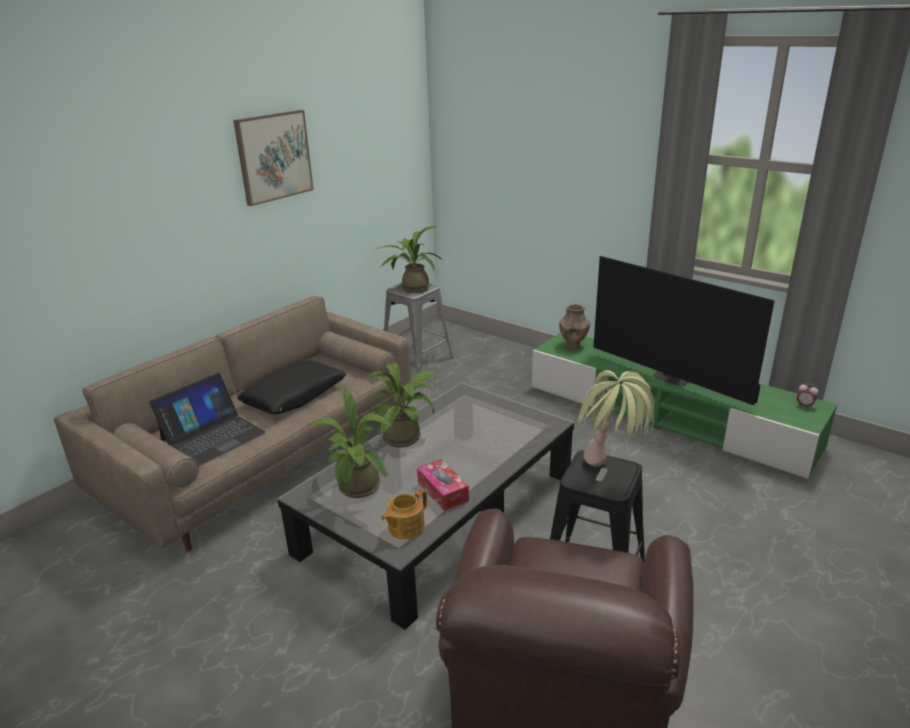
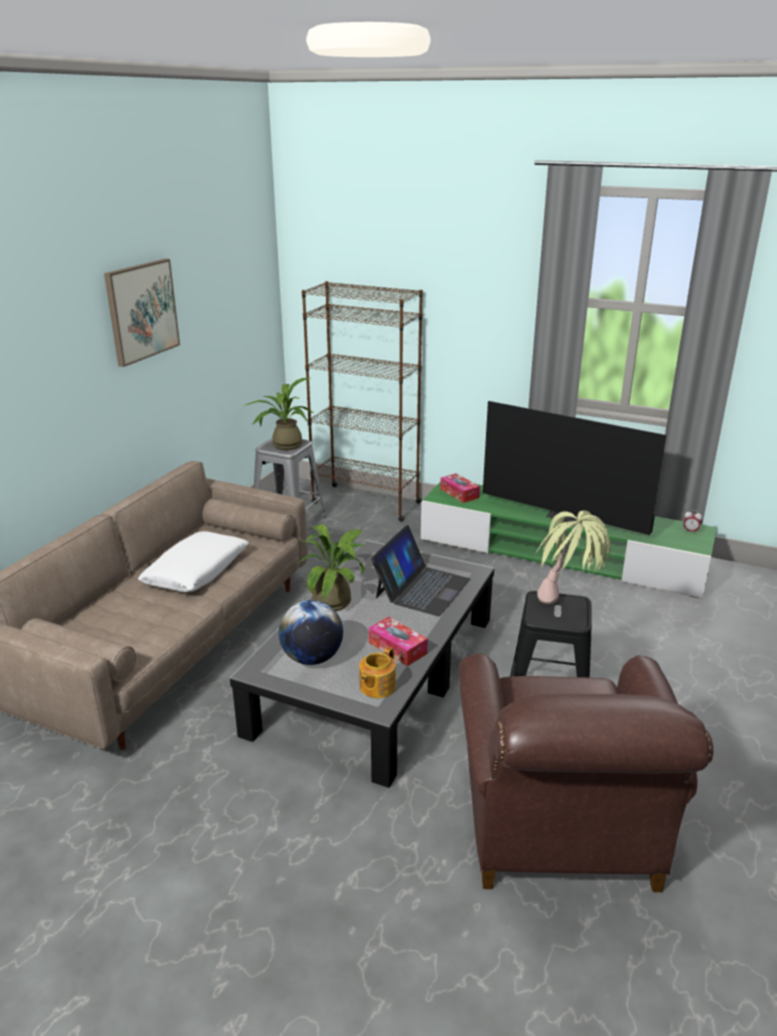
camera: 15 degrees left, 0 degrees up
laptop [149,373,266,466] -> laptop moved to [371,525,470,616]
black pillow [237,360,346,414] -> white pillow [138,531,249,592]
potted plant [307,388,393,498] -> globe [279,600,343,665]
brown vase [559,304,590,350] -> tissue box [440,473,480,503]
none -> brown bookcase [302,281,423,522]

